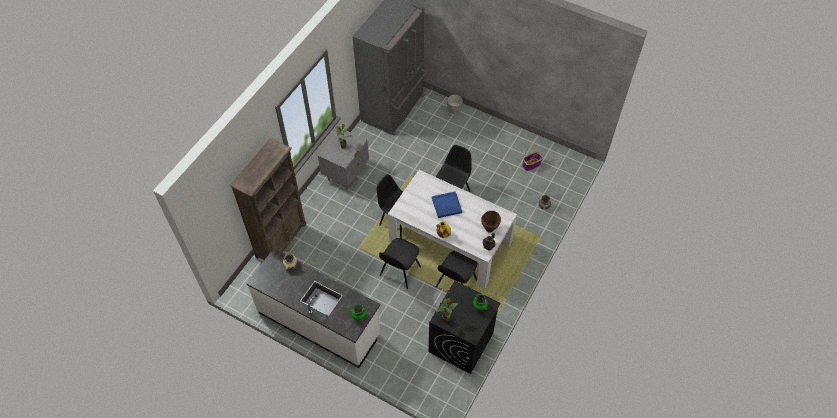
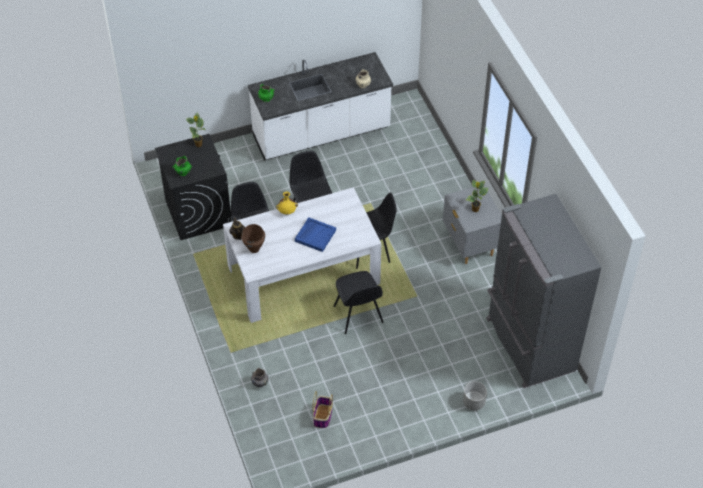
camera: 130 degrees right, 5 degrees down
brown bookcase [229,138,306,260] -> none

